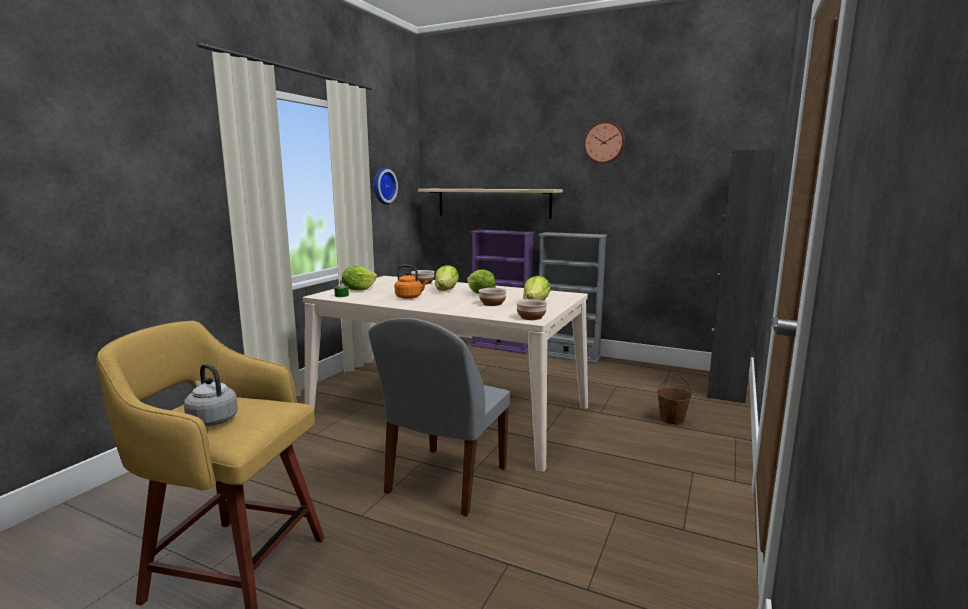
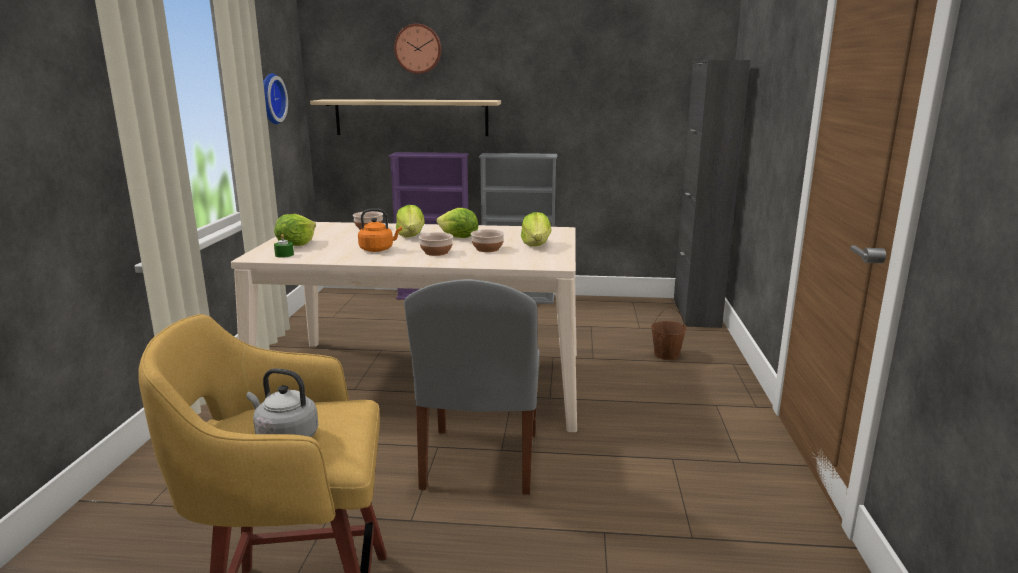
camera: 20 degrees left, 5 degrees up
bowl [516,299,547,320] -> bowl moved to [419,232,453,256]
wall clock [584,121,625,164] -> wall clock moved to [394,24,442,74]

